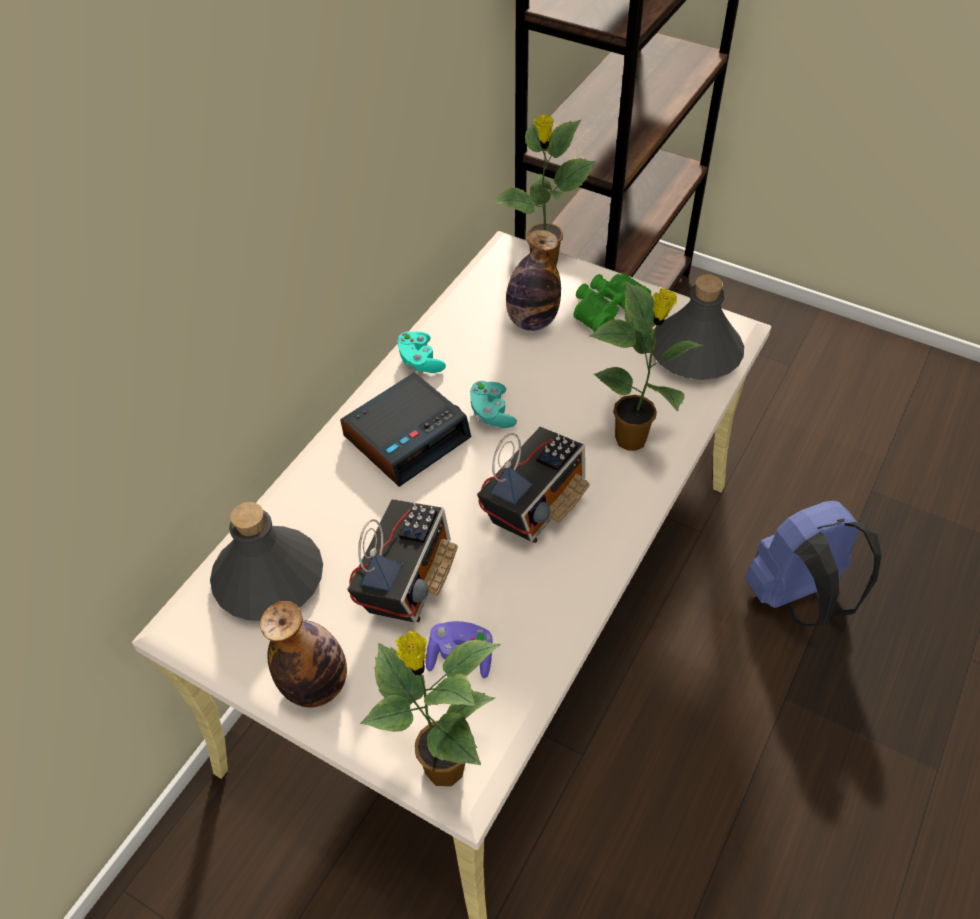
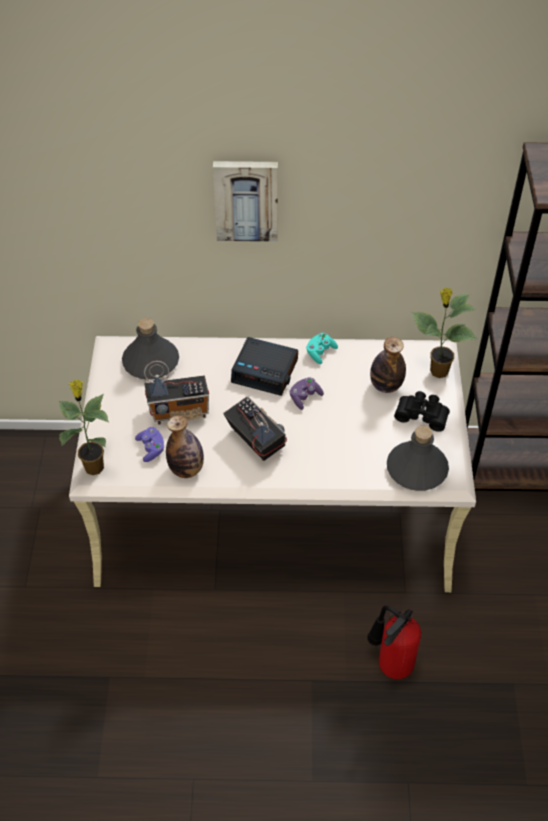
camera: 60 degrees right, 0 degrees up
bottle [260,601,347,707] -> bottle moved to [166,415,204,478]
turquoise game controller [470,381,517,428] -> purple game controller [290,377,324,410]
radio [477,427,589,543] -> radio turned 135 degrees counterclockwise [223,396,287,461]
green binoculars [574,273,651,332] -> black binoculars [394,391,450,432]
potted plant [590,281,704,451] -> none
blue backpack [744,501,882,626] -> fire extinguisher [367,606,421,679]
none -> picture [213,161,278,242]

